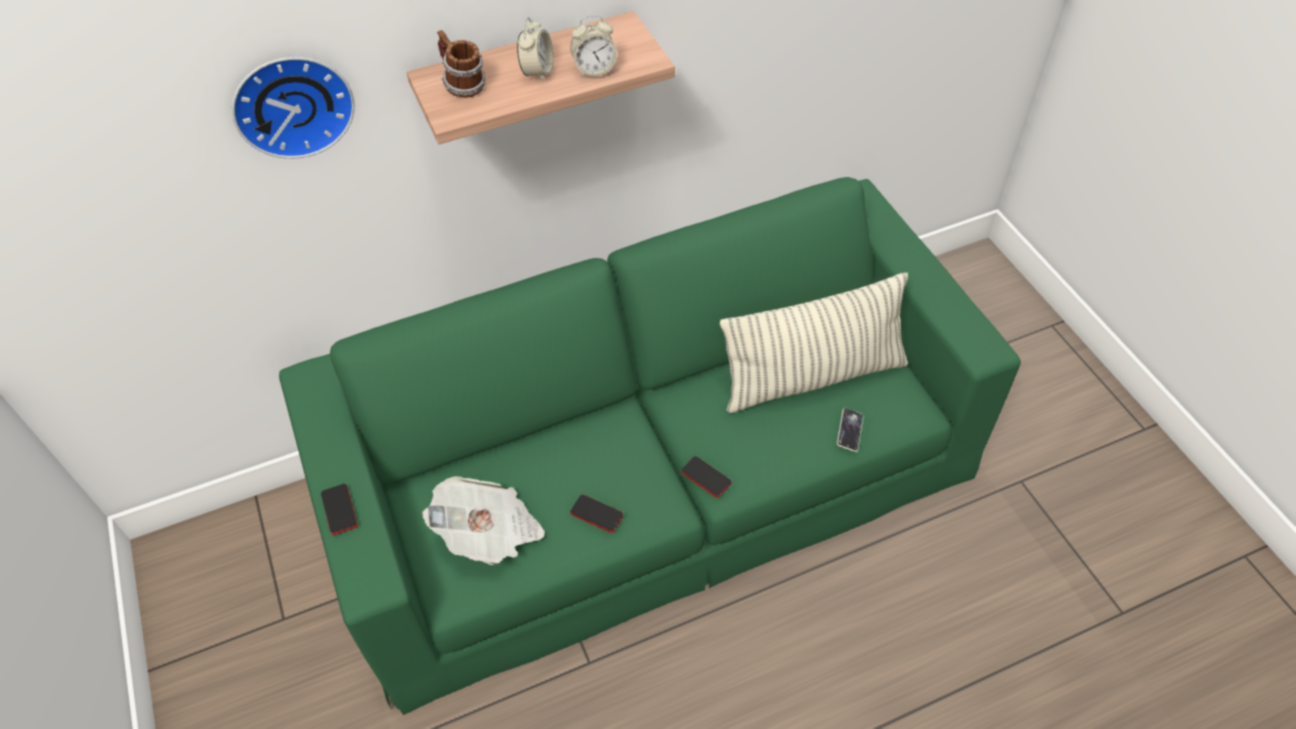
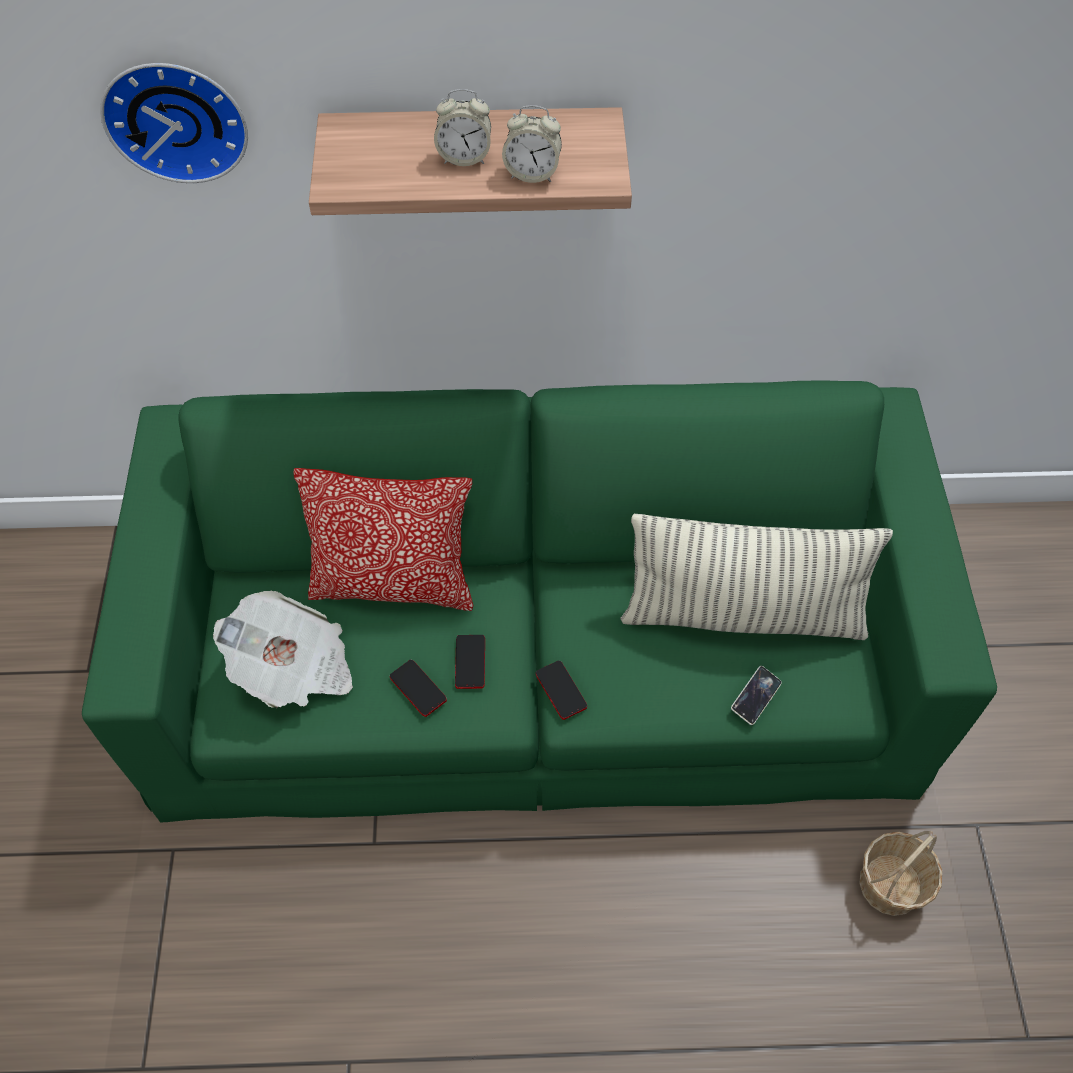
camera: 20 degrees right, 5 degrees up
phone [321,483,358,535] -> phone moved to [455,635,485,689]
mug [437,30,485,98] -> none
alarm clock [517,17,554,82] -> alarm clock turned 60 degrees clockwise [434,89,491,166]
none -> pillow [293,468,473,611]
none -> basket [859,831,942,916]

